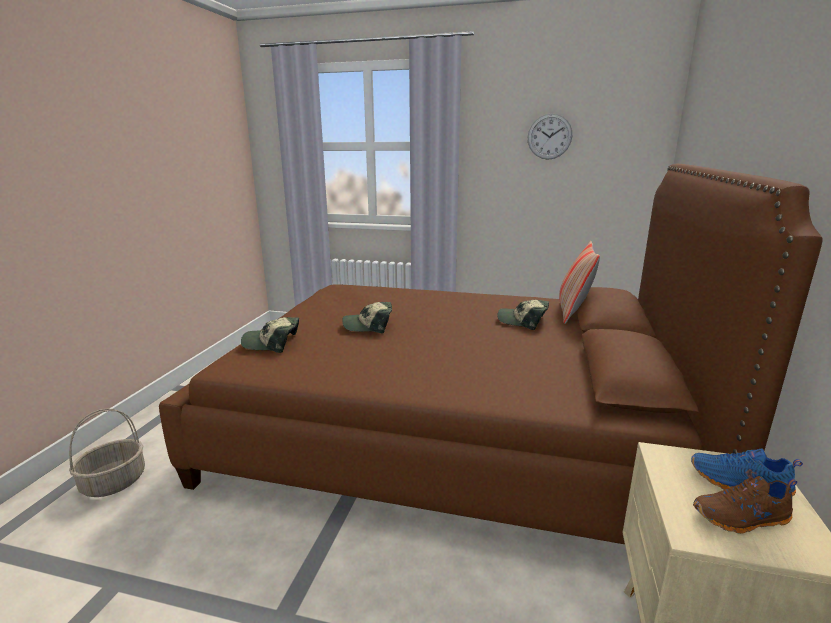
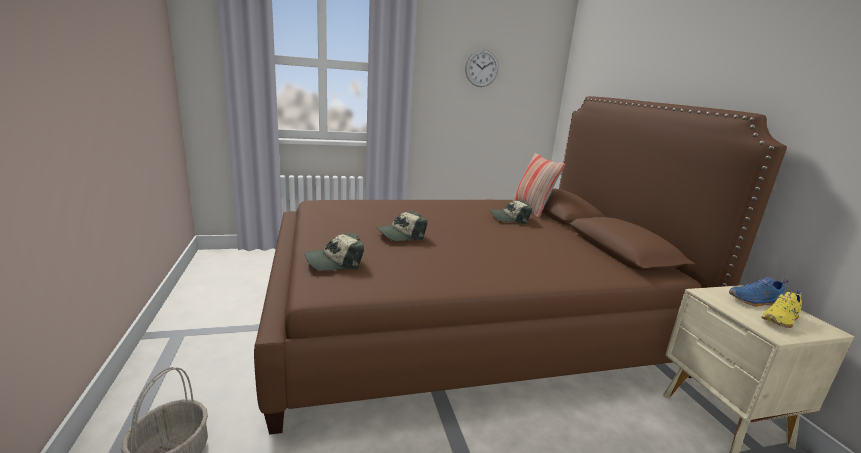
camera: 30 degrees left, 0 degrees up
brown shoe [693,476,797,534] -> yellow shoe [761,290,802,328]

